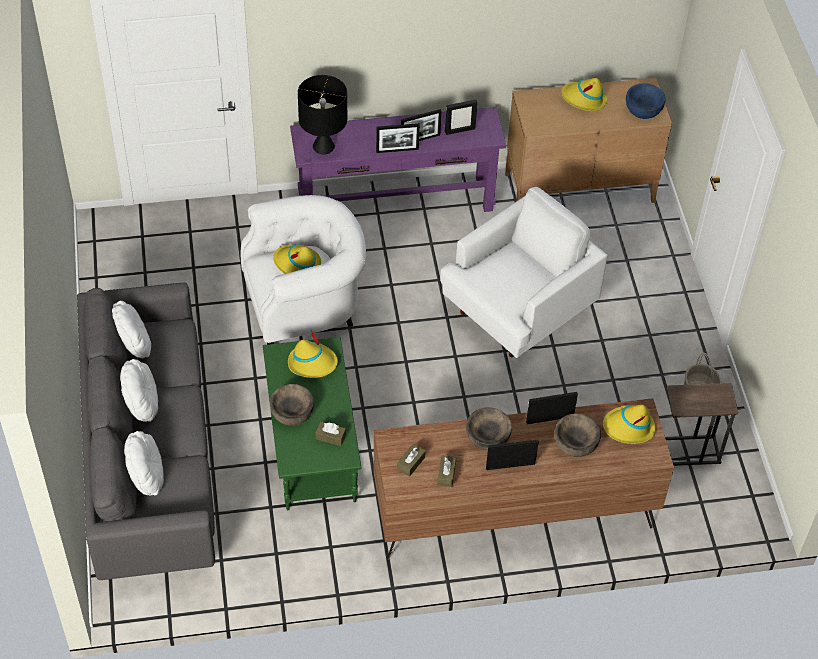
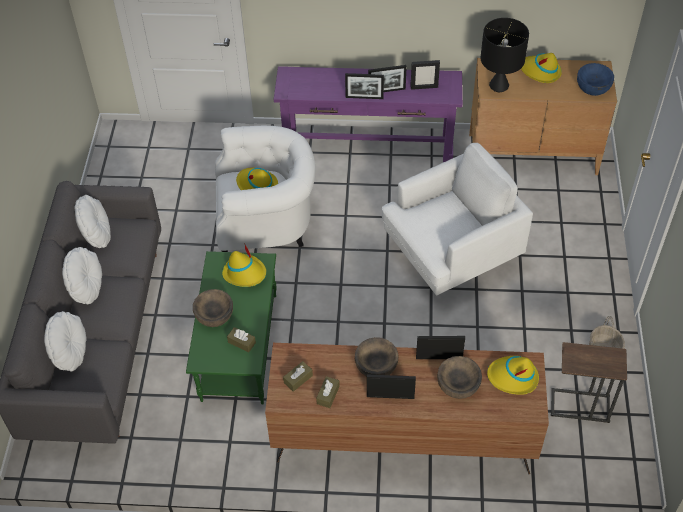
camera: 15 degrees right, 0 degrees up
black table lamp [298,75,347,155] -> black table lamp moved to [480,18,529,92]

